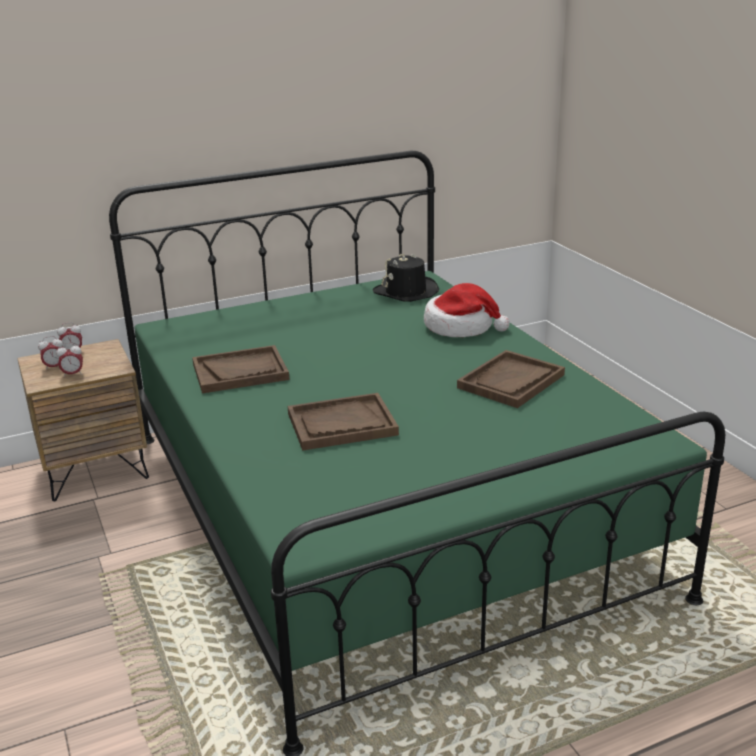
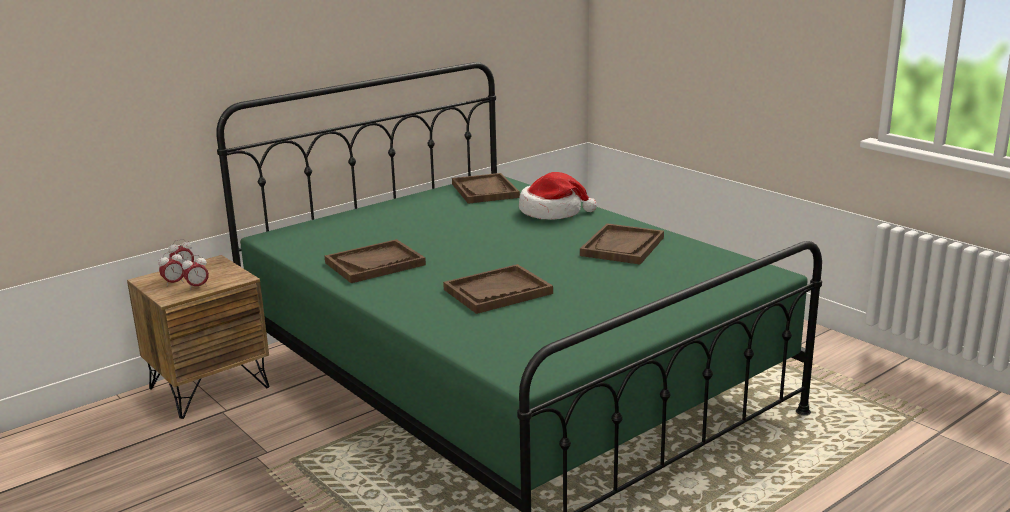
camera: 15 degrees left, 5 degrees down
black hat [373,253,439,302] -> brown tray [452,173,520,204]

